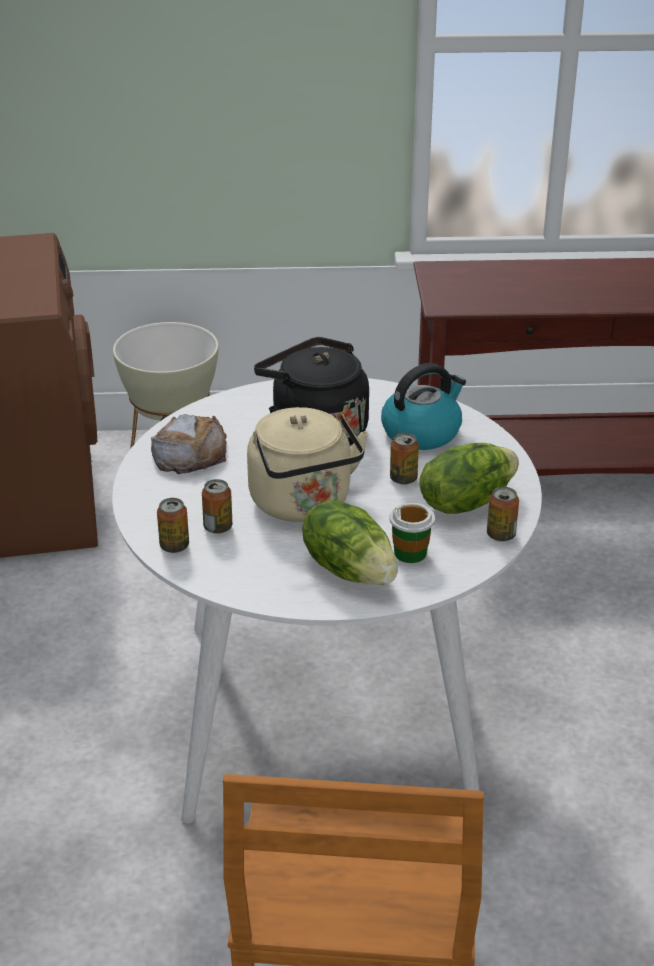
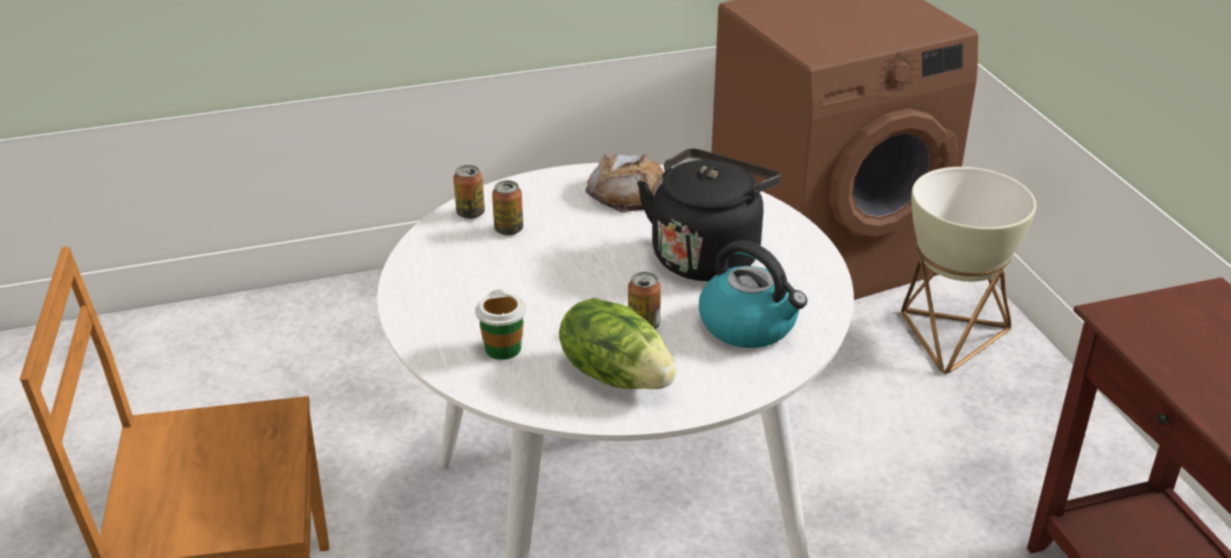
camera: 75 degrees right, 0 degrees up
beige kettle [247,407,369,522] -> none
lettuce [302,499,398,585] -> none
can [487,487,519,542] -> none

